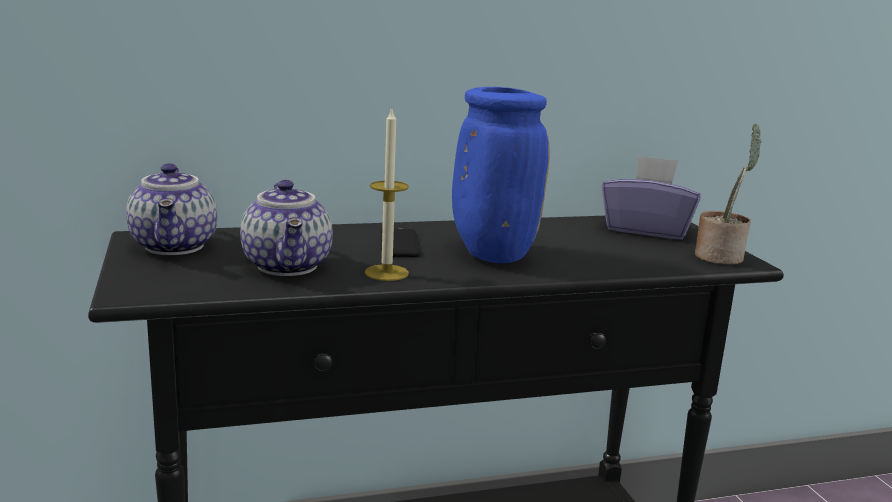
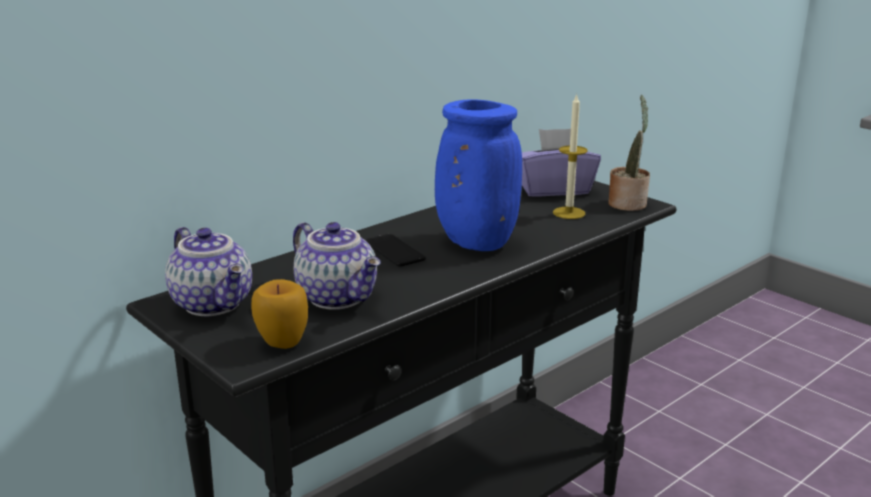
camera: 25 degrees left, 5 degrees up
candle [365,107,409,281] -> candle moved to [553,94,588,219]
none -> apple [251,279,308,349]

